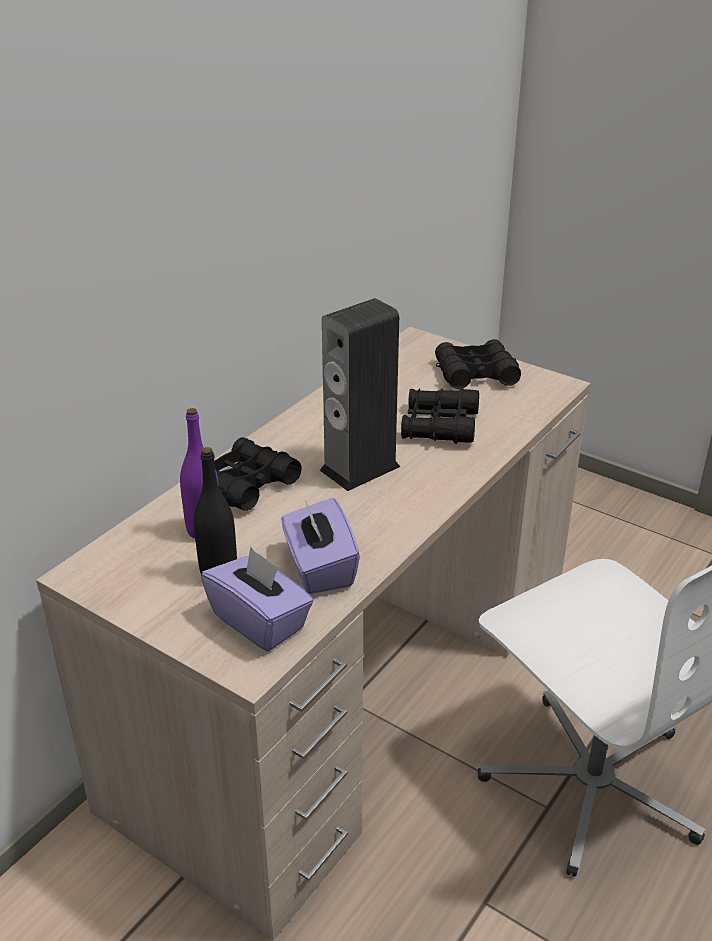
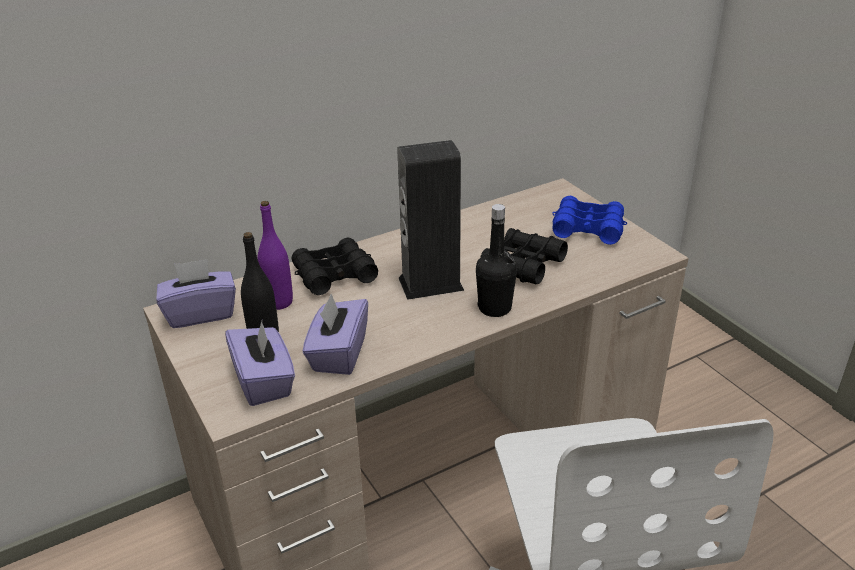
camera: 25 degrees right, 0 degrees up
black binoculars [435,339,521,389] -> blue binoculars [552,196,627,245]
none -> purple tissue box [156,259,236,328]
none -> black bottle [476,204,517,317]

